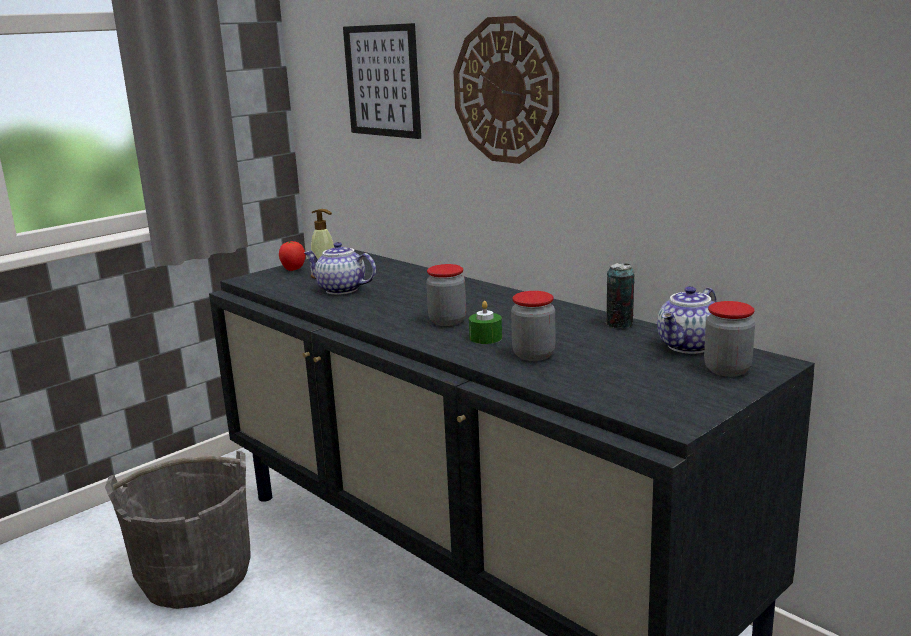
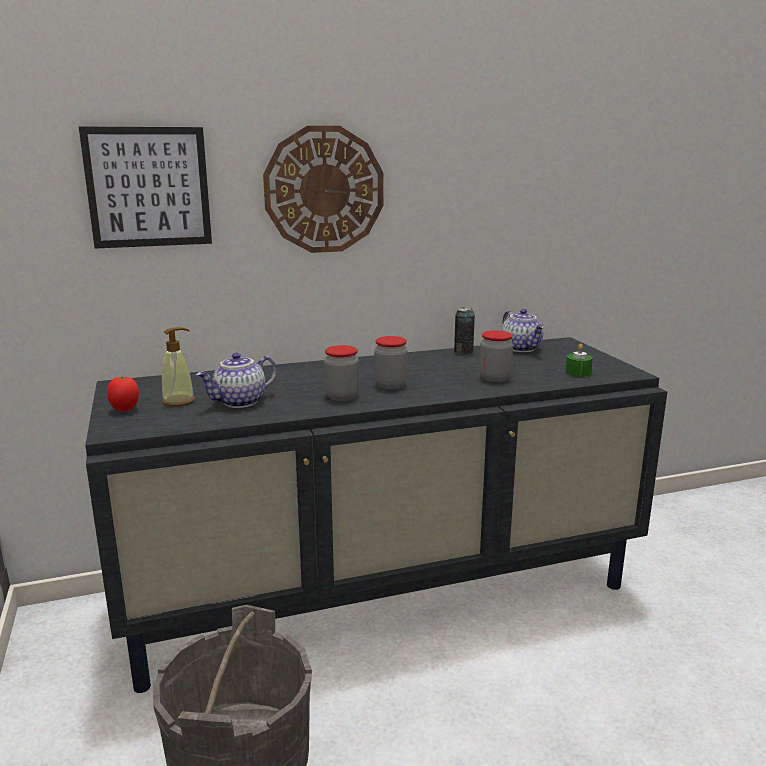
camera: 65 degrees left, 0 degrees up
green candle [469,301,502,344] -> green candle moved to [565,344,593,377]
jar [704,301,755,377] -> jar moved to [324,345,359,401]

